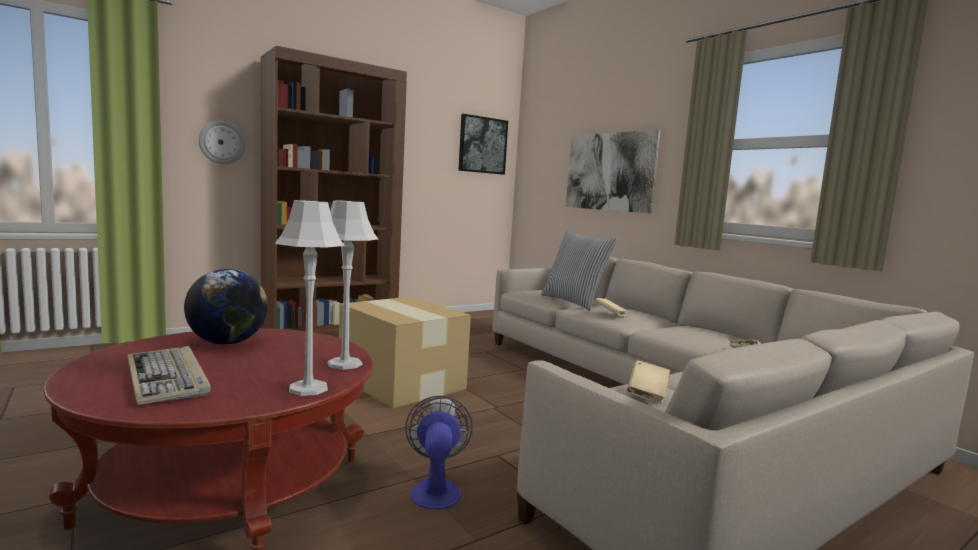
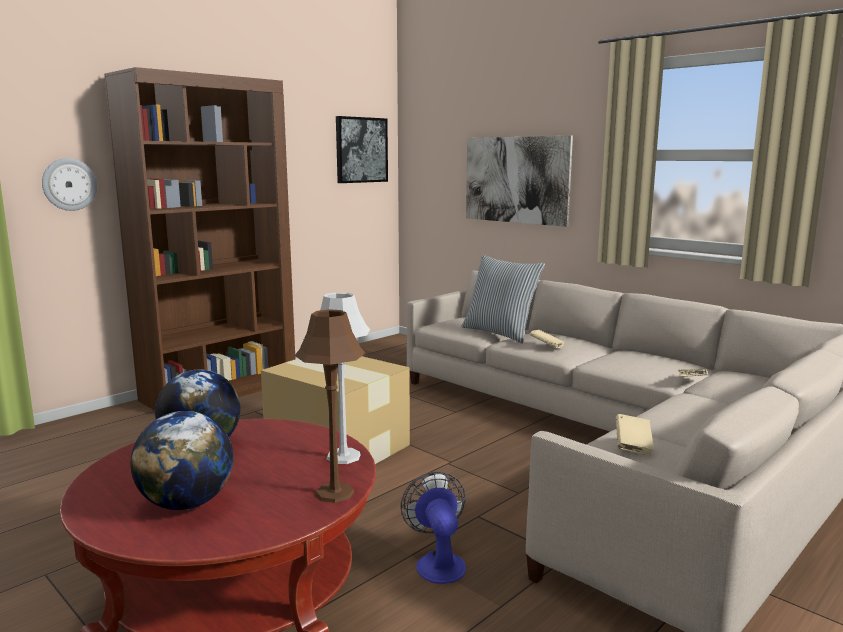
camera: 10 degrees left, 5 degrees up
keyboard [127,346,211,405] -> globe [130,411,233,510]
grey table lamp [275,200,345,396] -> brown table lamp [295,309,365,503]

